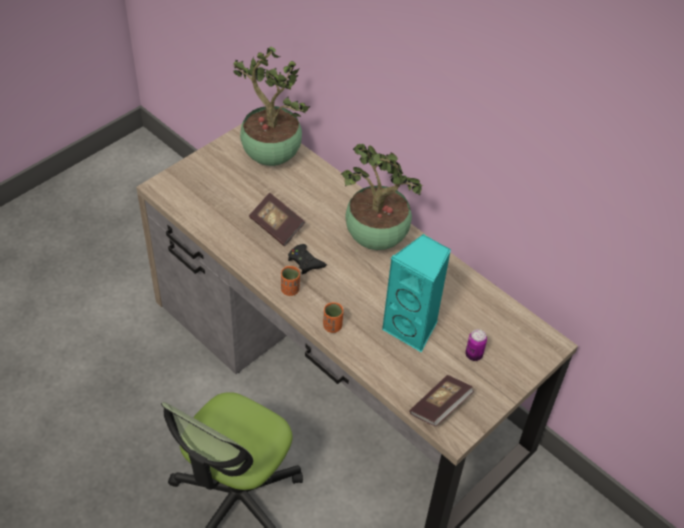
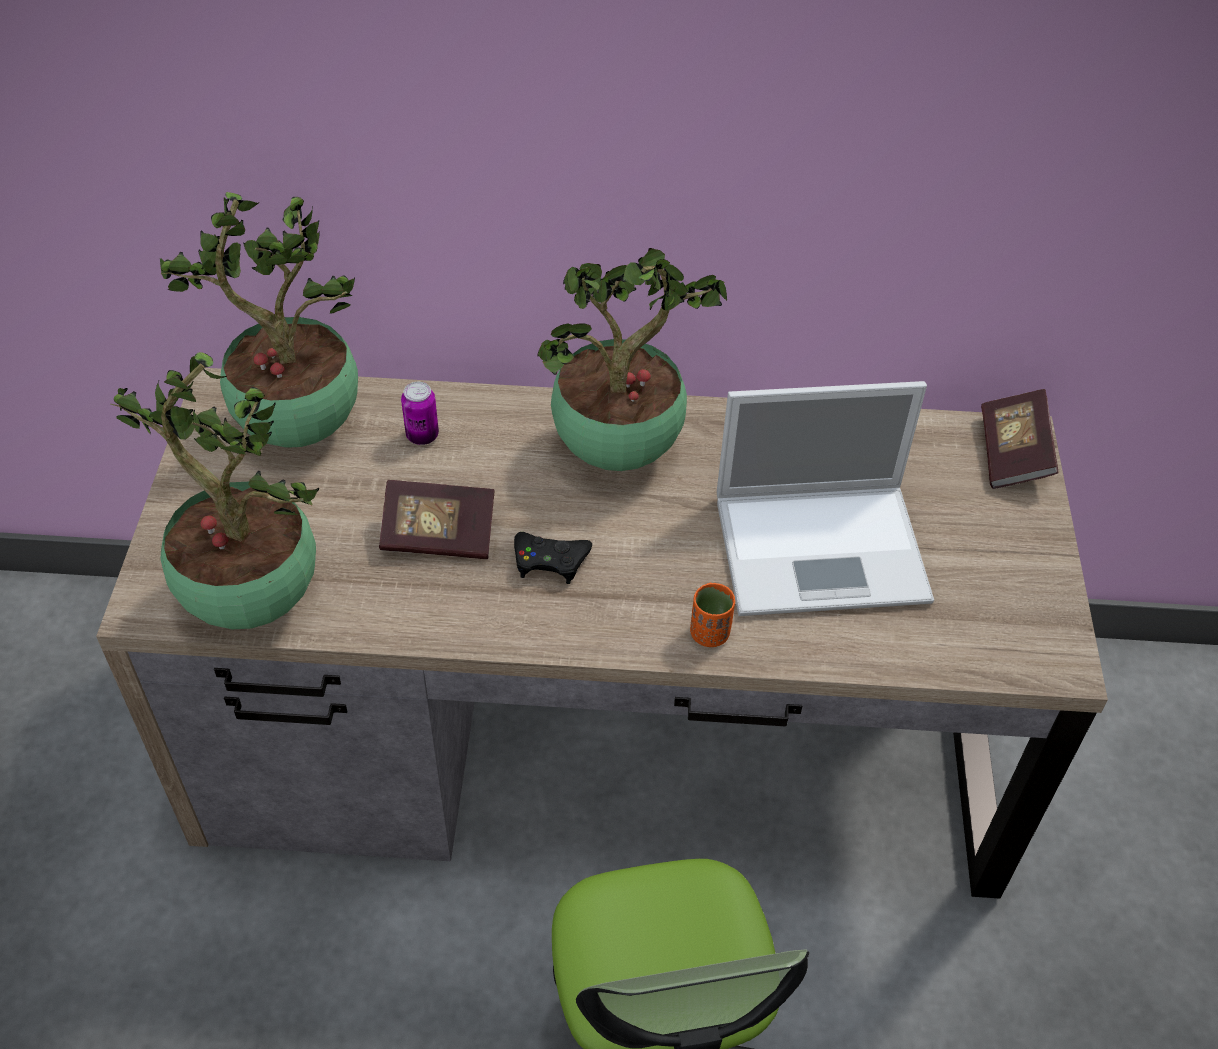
camera: 40 degrees left, 0 degrees up
orange cup [281,266,300,296] -> none
turquoise speaker [382,234,451,352] -> laptop [717,381,934,616]
book [410,375,474,427] -> book moved to [981,389,1058,489]
can [465,329,487,361] -> can moved to [401,382,439,445]
none -> potted plant [110,352,319,629]

